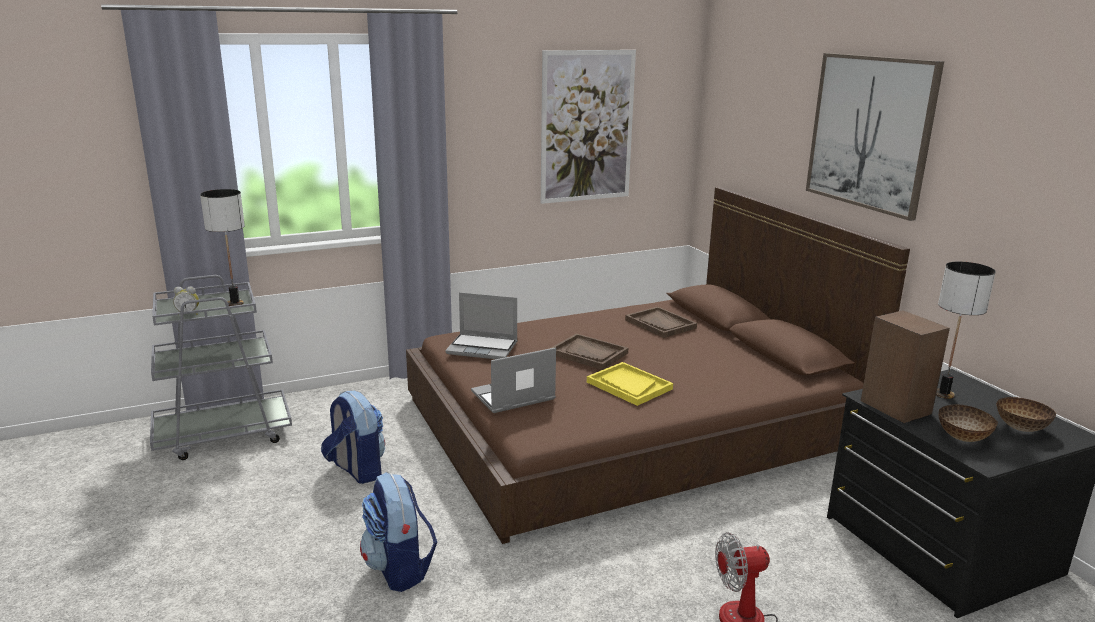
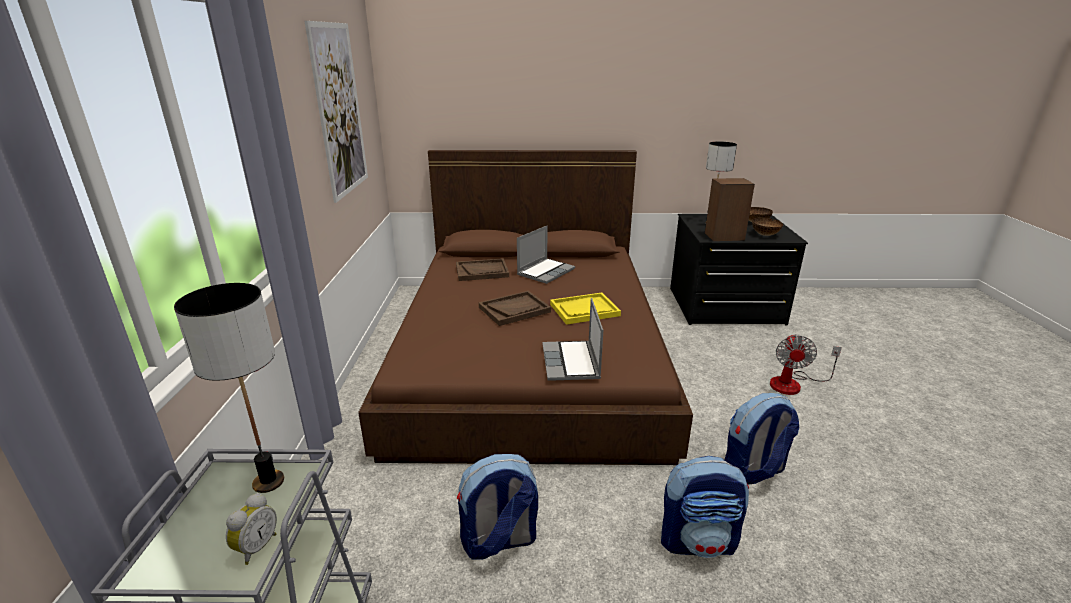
camera: 65 degrees left, 5 degrees up
laptop [445,292,518,359] -> laptop moved to [517,225,575,284]
picture [806,53,944,221] -> none
none -> backpack [725,393,799,485]

